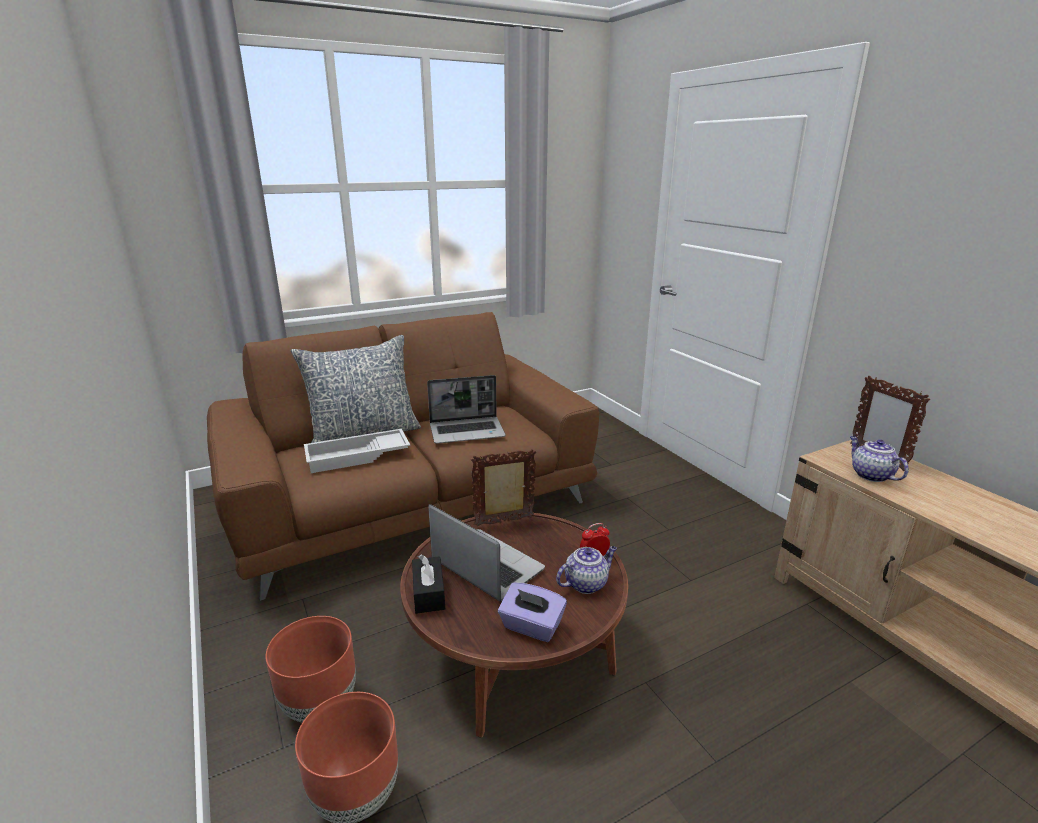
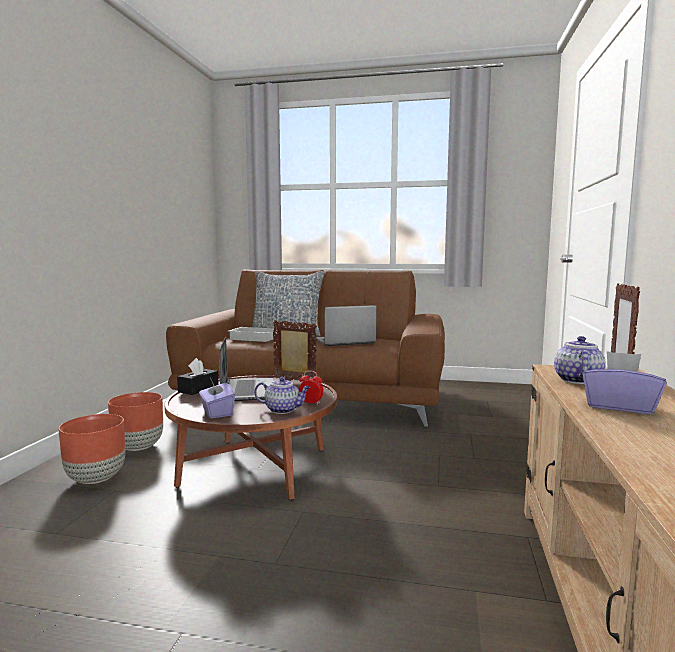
camera: 40 degrees right, 15 degrees down
laptop [427,375,506,444] -> laptop turned 135 degrees clockwise [317,305,377,346]
none -> purple tissue box [583,351,666,414]

